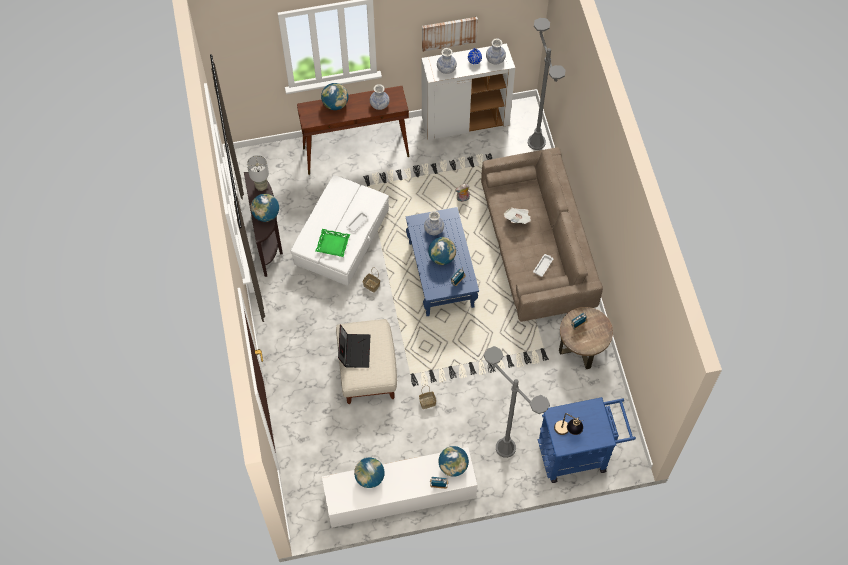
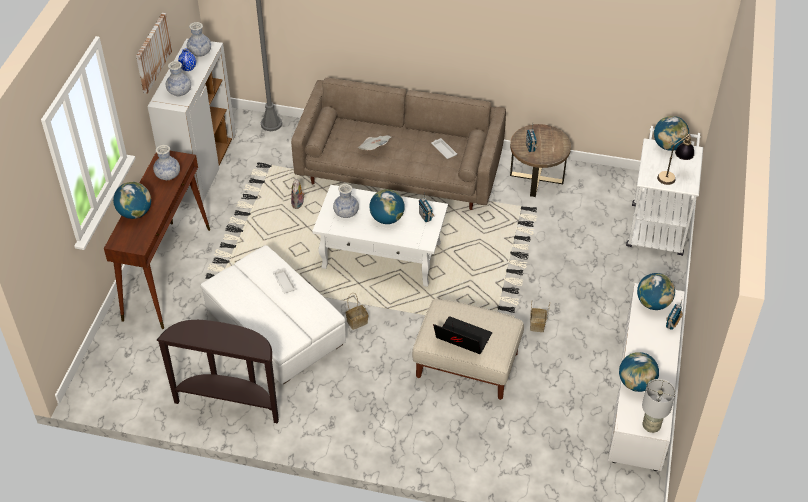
camera: 65 degrees left, 15 degrees down
grey table lamp [247,155,269,191] -> grey table lamp moved to [642,379,676,433]
globe [251,194,279,222] -> globe moved to [654,116,689,151]
green tray [315,229,350,257] -> none
blue coffee table [406,207,479,316] -> white coffee table [312,185,448,287]
grey floor lamp [484,346,550,458] -> none
blue cart [538,397,636,483] -> white cart [626,126,703,256]

